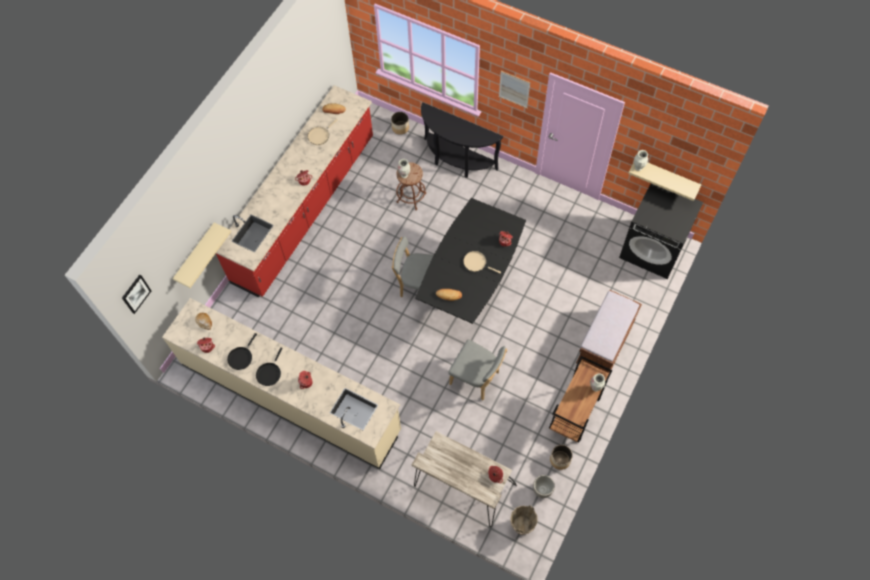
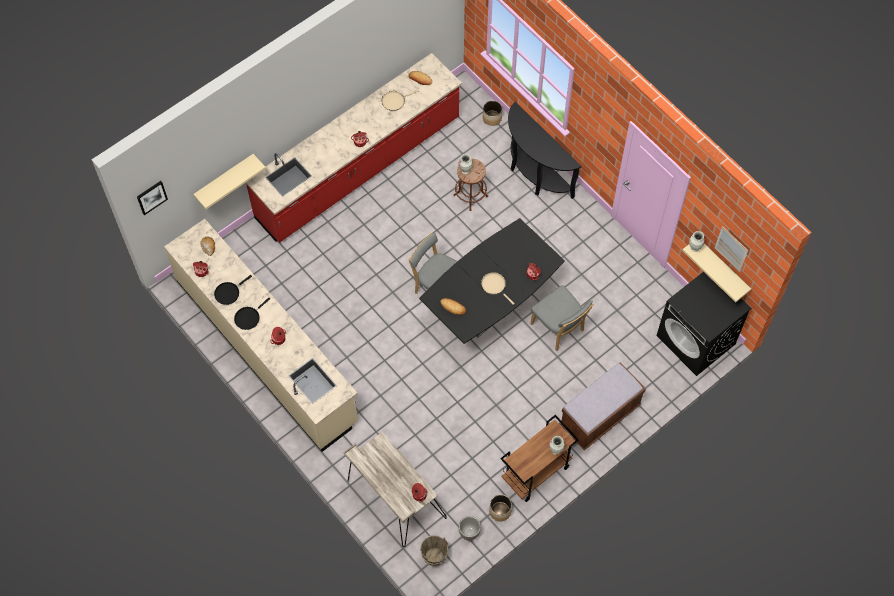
camera: 20 degrees right, 0 degrees up
grey chair [448,339,507,401] -> grey chair moved to [530,285,594,351]
picture [499,71,530,108] -> picture moved to [715,226,748,272]

